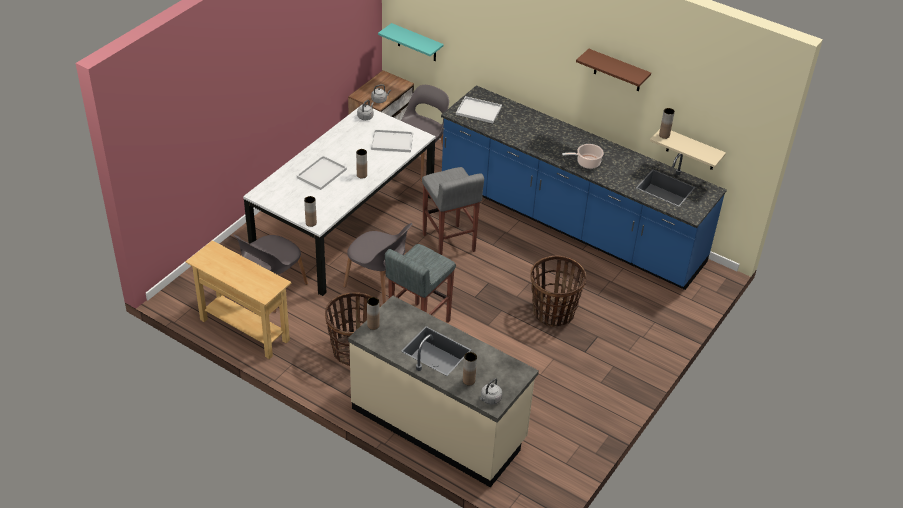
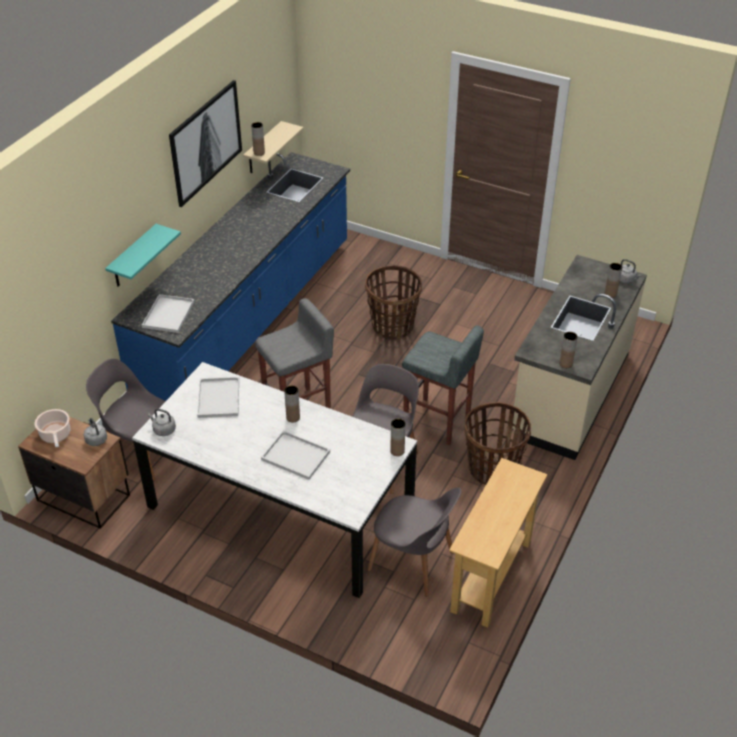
camera: 95 degrees left, 0 degrees up
turquoise shelf [378,23,444,61] -> turquoise shelf moved to [105,224,181,287]
cooking pot [562,144,604,169] -> cooking pot moved to [35,409,70,447]
brown shelf [576,49,651,91] -> picture [169,80,242,207]

